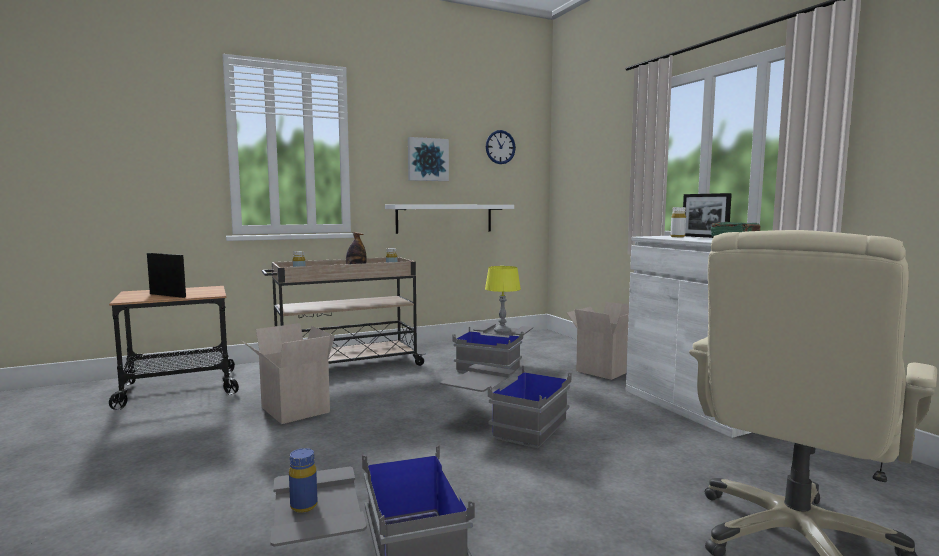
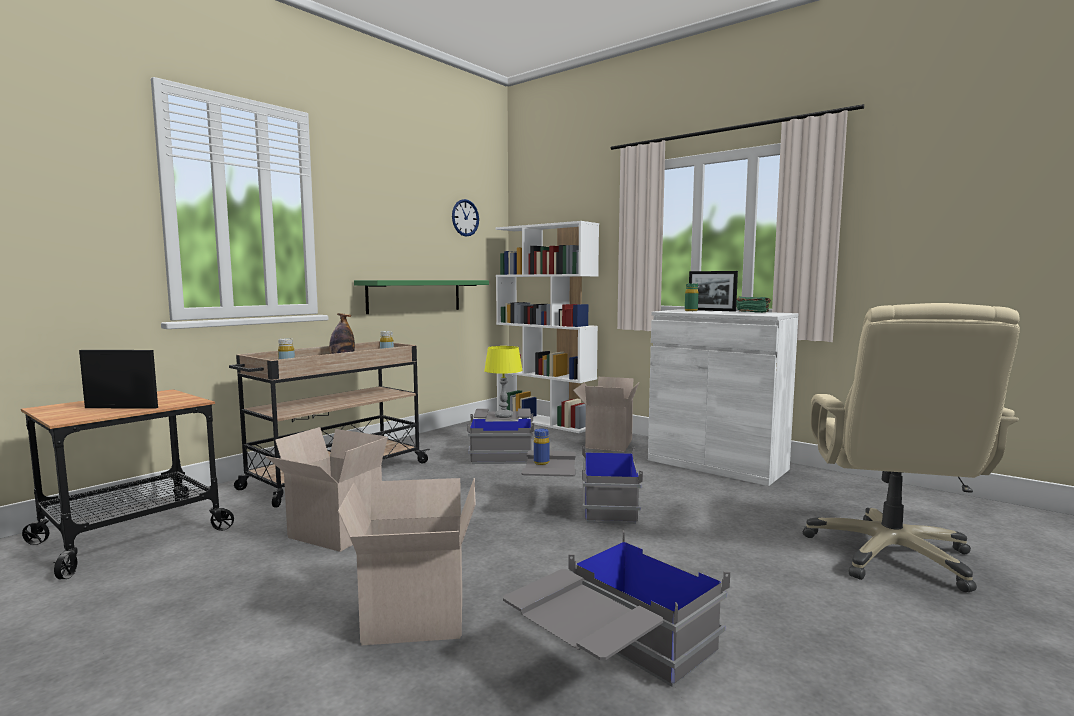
camera: 25 degrees left, 0 degrees up
blue bottle [289,448,317,513] -> blue bottle moved to [534,429,549,465]
white shelf [385,204,514,234] -> green shelf [354,280,489,314]
picture [408,137,449,181] -> none
white bottle [670,207,686,237] -> green bottle [685,283,698,311]
none -> cardboard box [338,478,476,646]
none -> white bookcase [495,221,599,433]

